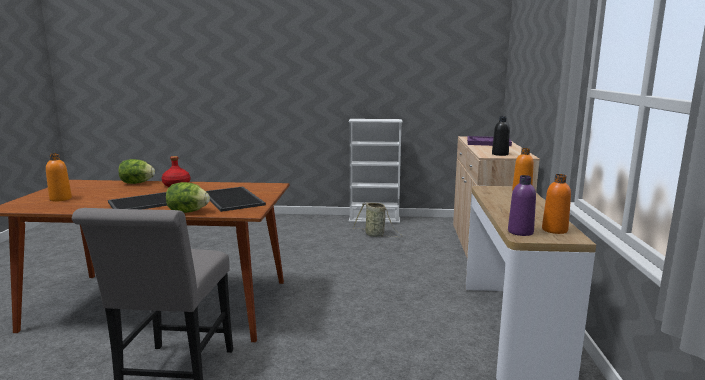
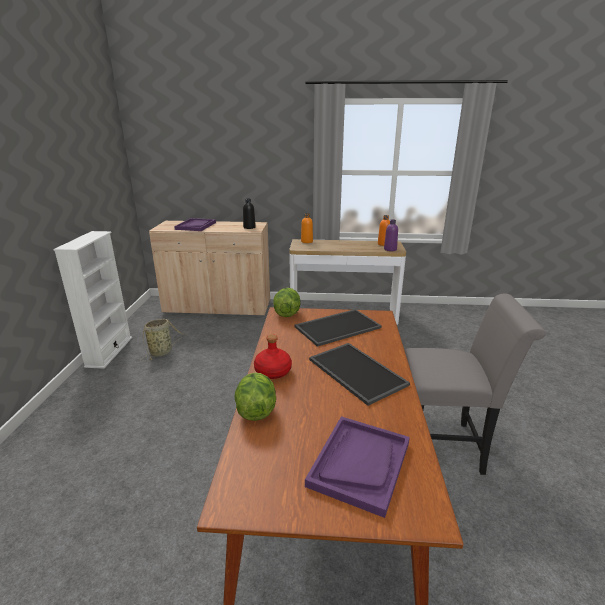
camera: 90 degrees left, 10 degrees up
orange bottle [46,153,72,202] -> purple tray [305,416,410,518]
lettuce [166,182,210,213] -> lettuce moved to [273,288,301,317]

